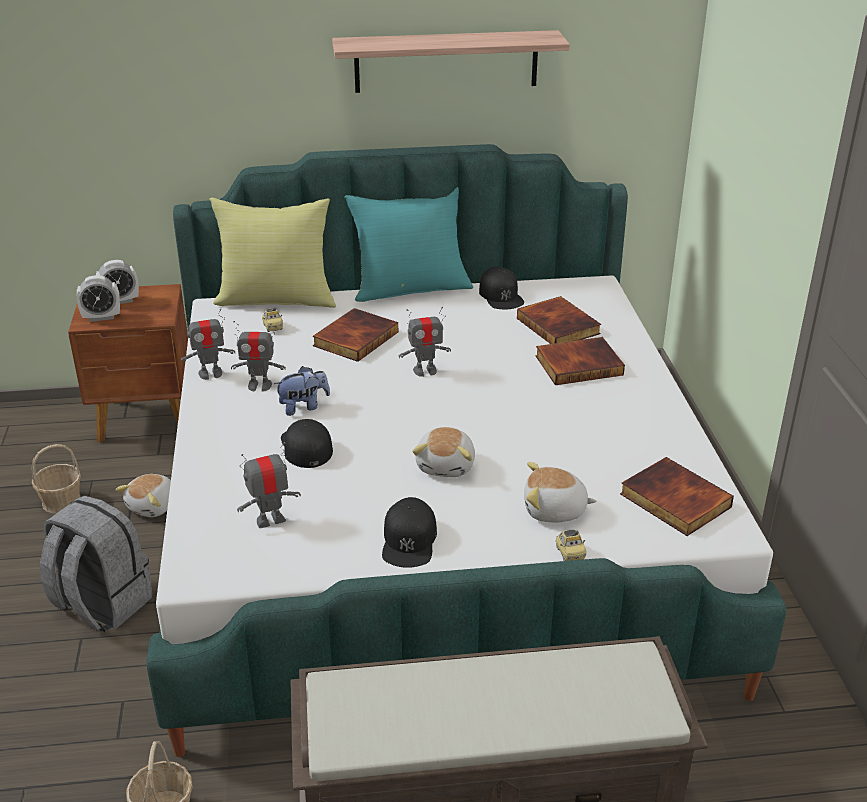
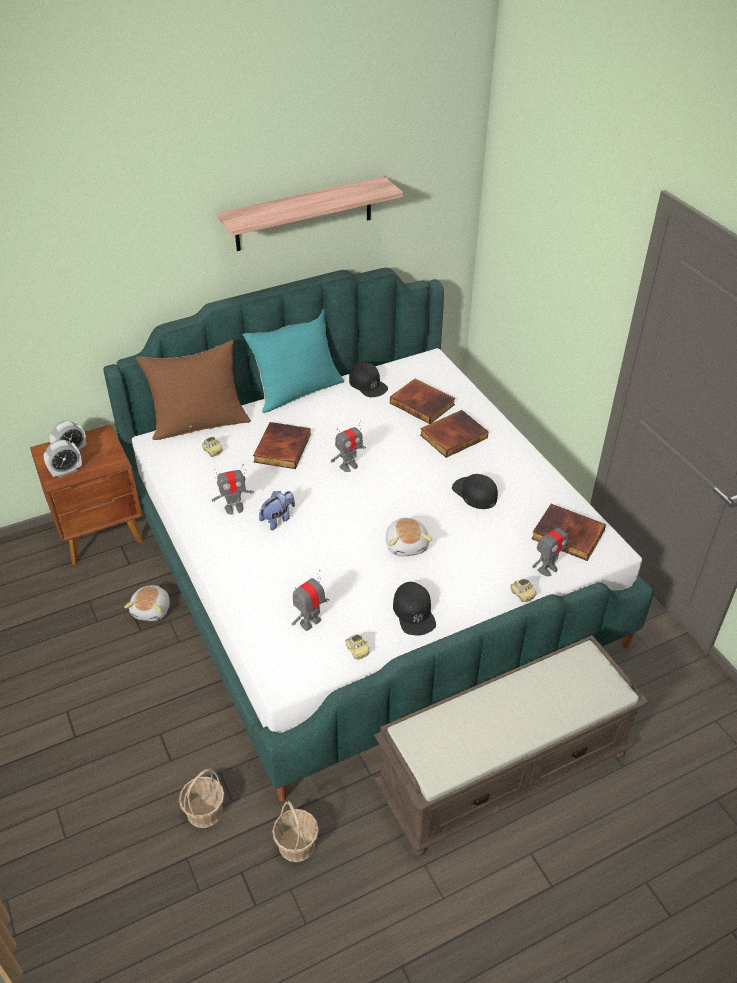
camera: 20 degrees left, 10 degrees up
basket [31,444,81,514] -> basket moved to [179,768,224,828]
grey backpack [40,496,152,632] -> none
toy robot [181,309,235,380] -> toy robot moved to [532,521,569,576]
yellow pillow [209,198,336,308] -> brown pillow [136,340,251,440]
black cap [281,419,333,468] -> black cap moved to [452,474,498,509]
plush toy [524,462,597,523] -> none
none -> toy car [346,634,370,660]

